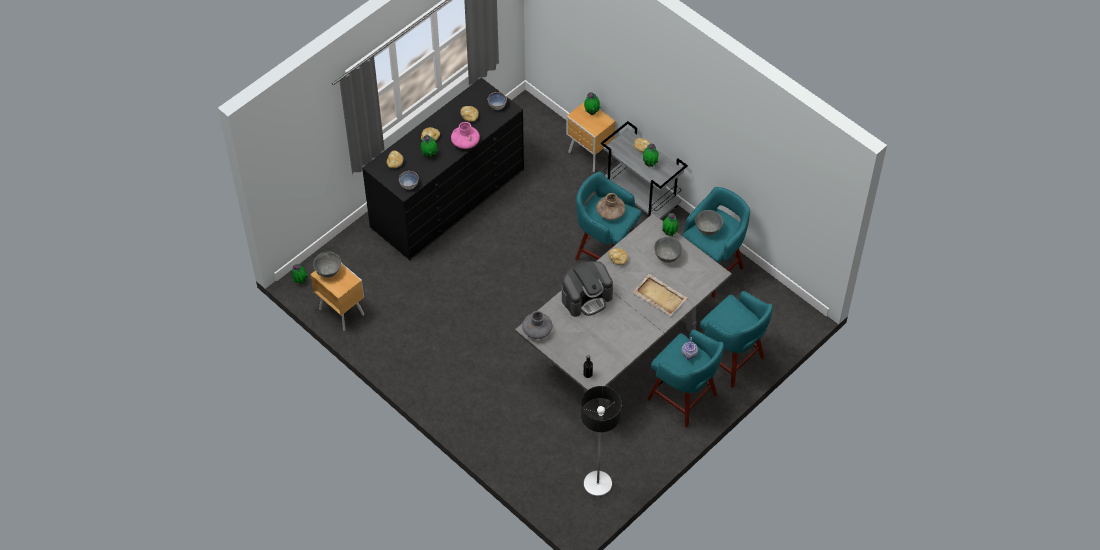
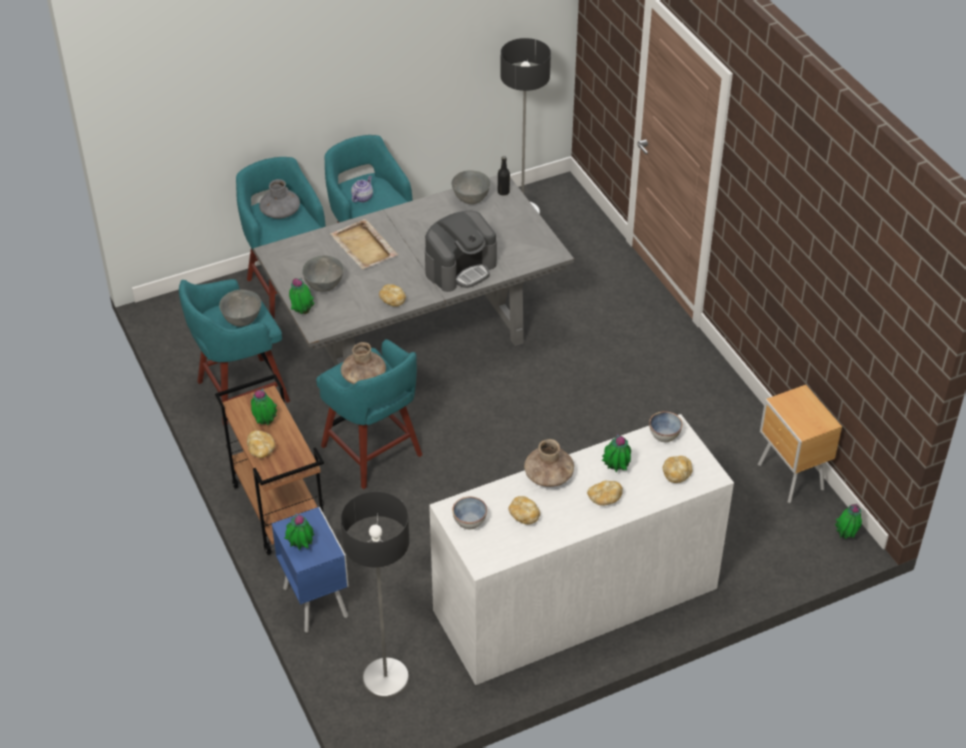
camera: 160 degrees left, 10 degrees down
grey bowl [313,251,341,278] -> grey bowl moved to [451,170,491,204]
black dresser [362,78,524,260] -> white dresser [429,414,734,685]
pink vase [451,122,480,149] -> brown vase [524,439,574,487]
grey vase [522,311,552,339] -> grey vase moved to [259,179,300,219]
coffee machine [562,261,613,317] -> coffee machine turned 150 degrees clockwise [425,211,497,292]
brown nightstand [566,102,615,172] -> blue nightstand [272,507,349,633]
grey cart [601,121,688,219] -> brown cart [215,374,324,555]
none -> floor lamp [341,491,409,699]

